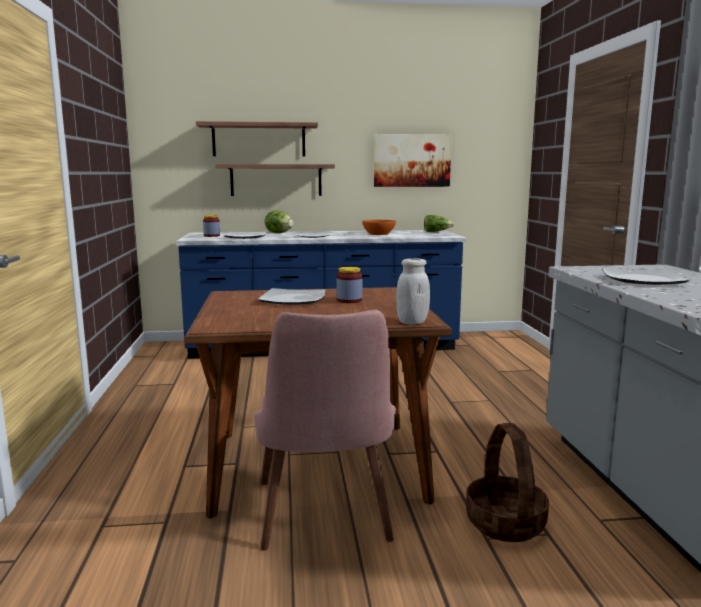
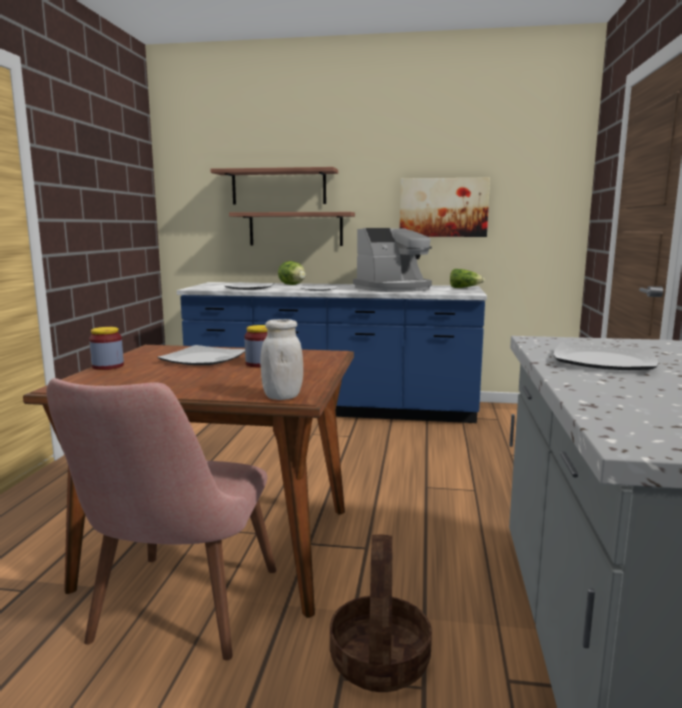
camera: 15 degrees right, 0 degrees up
jar [203,215,220,237] -> jar moved to [89,327,124,370]
orange bowl [362,220,396,235] -> coffee machine [353,228,432,292]

